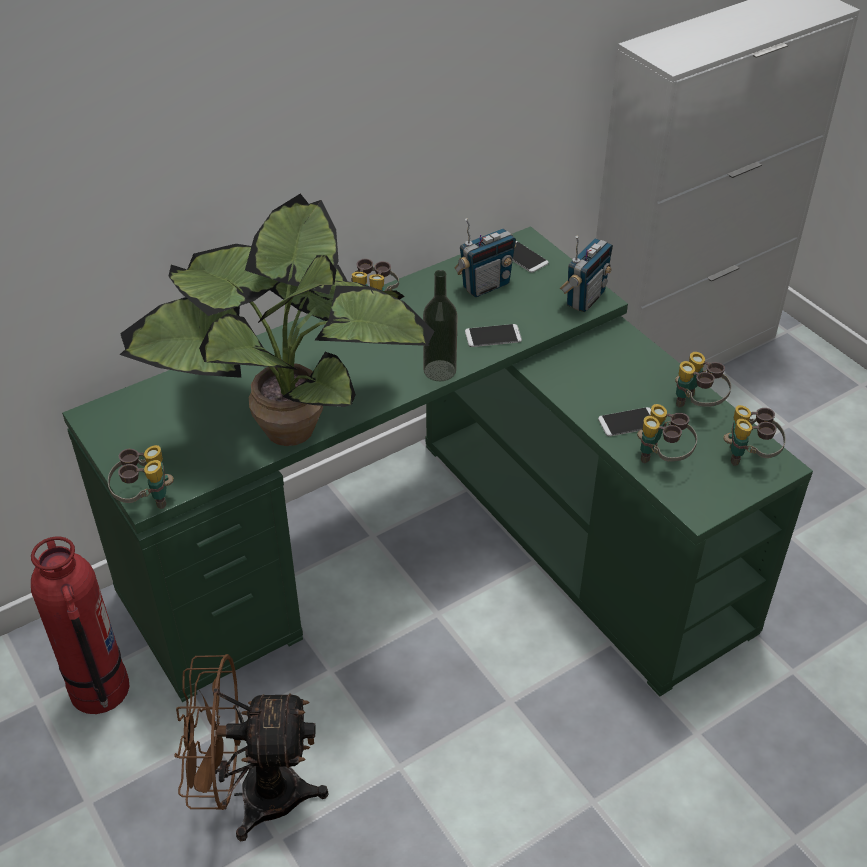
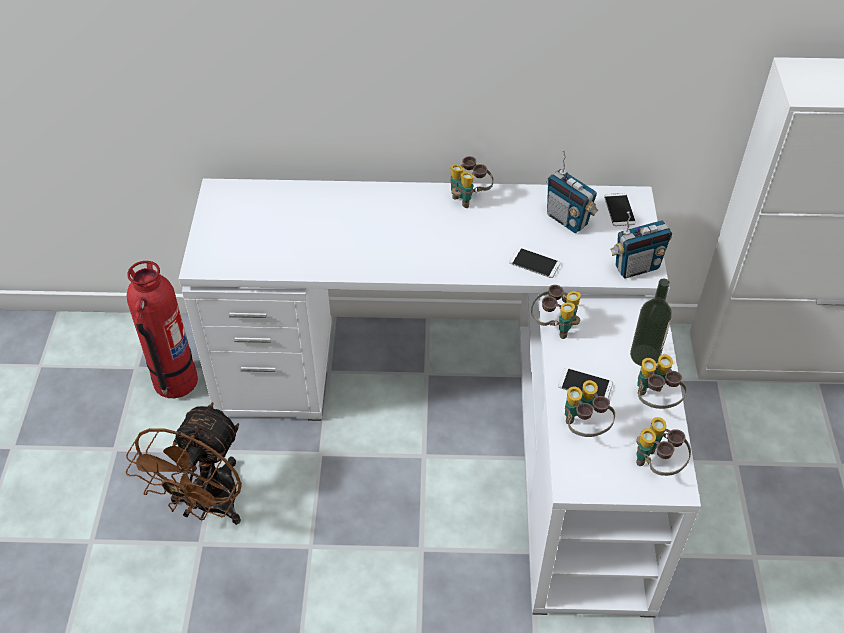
camera: 35 degrees right, 5 degrees up
green desk [62,226,813,702] -> white desk [179,178,701,618]
binoculars [108,445,174,509] -> binoculars moved to [531,285,581,339]
potted plant [120,194,435,446] -> none
brown fan [174,654,328,841] -> brown fan turned 105 degrees counterclockwise [126,402,242,525]
bottle [423,270,458,381] -> bottle moved to [630,279,672,366]
radio [455,218,516,297] -> radio turned 45 degrees clockwise [547,150,598,233]

